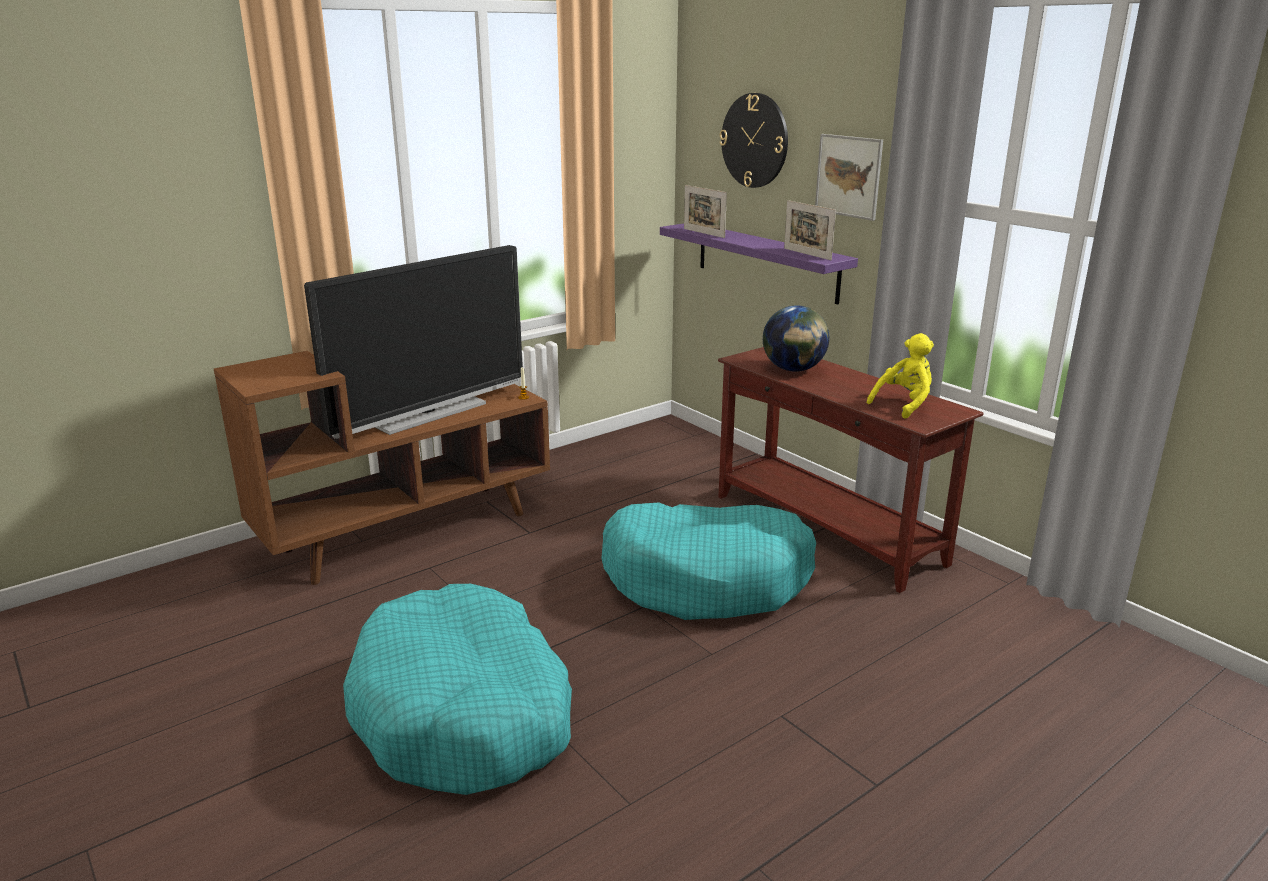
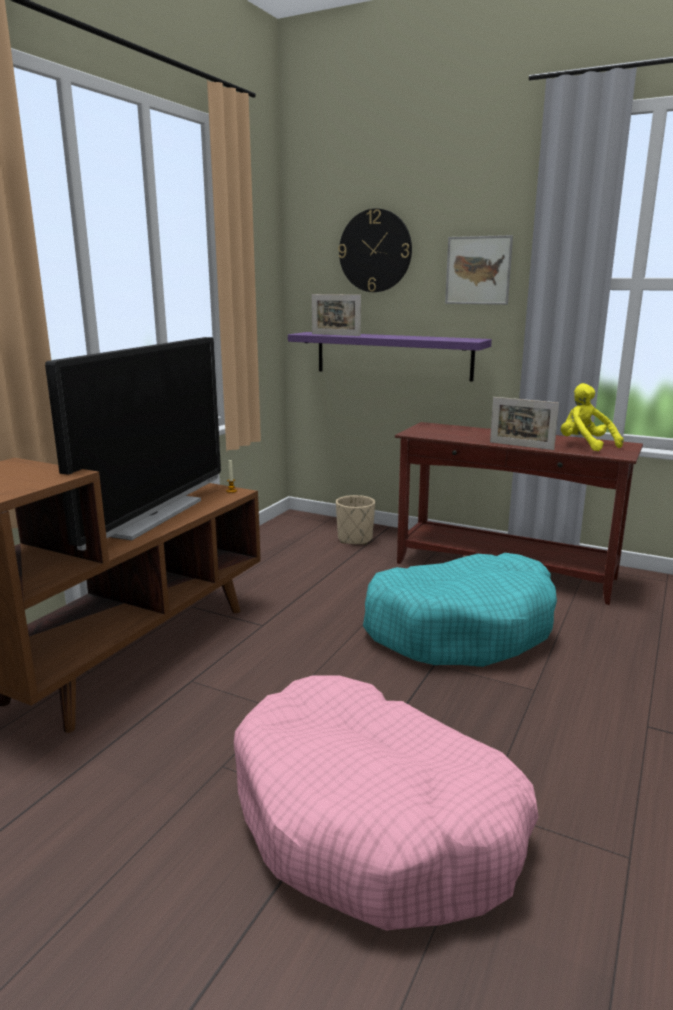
camera: 25 degrees left, 5 degrees down
turquoise dog bed [343,584,572,795] -> pink dog bed [234,676,539,931]
globe [763,305,829,372] -> none
picture frame [784,200,836,260] -> picture frame moved to [490,397,559,450]
yellow plush toy [867,333,934,419] -> yellow plush toy turned 60 degrees counterclockwise [561,383,624,451]
none -> beige planter [336,495,375,545]

